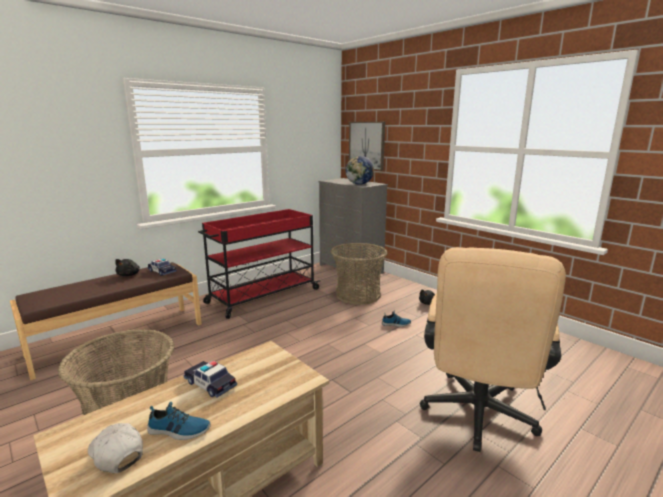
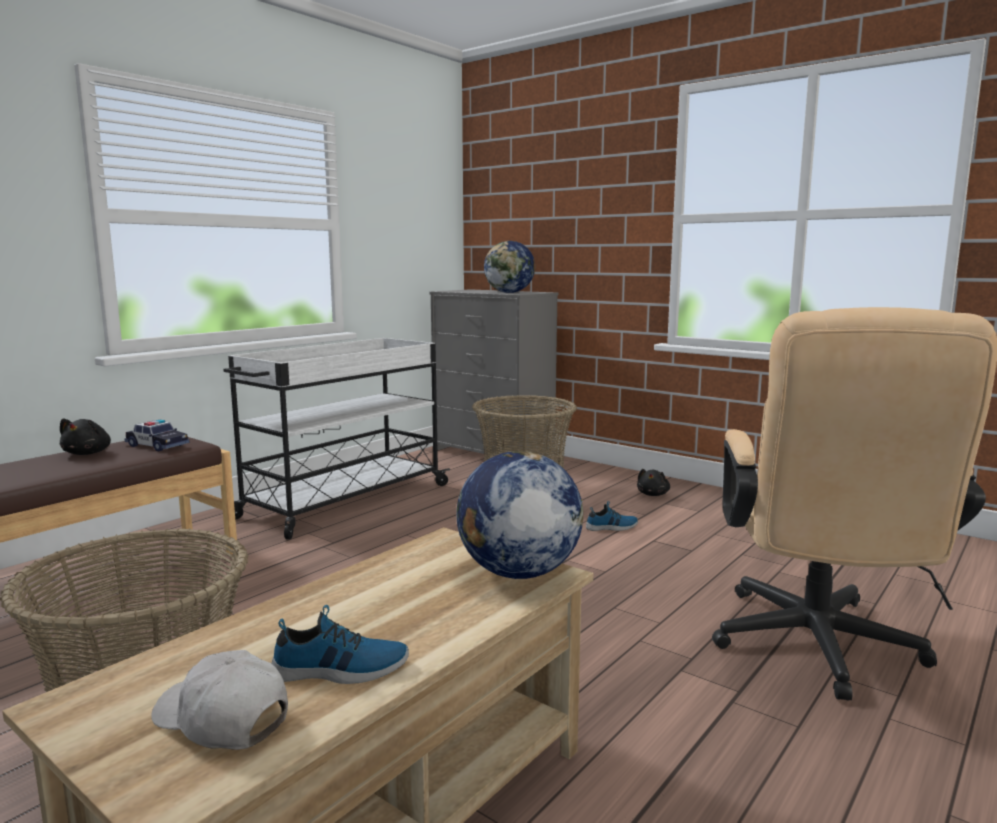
camera: 10 degrees left, 5 degrees down
toy car [184,361,237,398] -> none
red cart [198,209,320,319] -> white cart [223,338,450,540]
picture [349,122,385,171] -> none
none -> globe [456,451,583,579]

